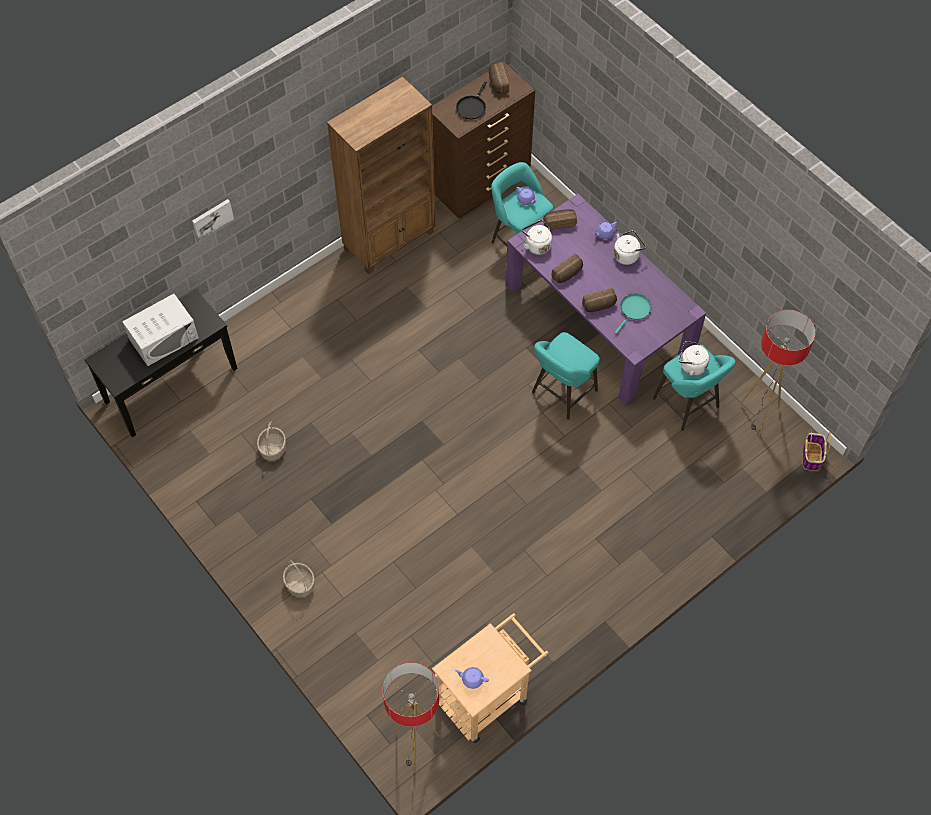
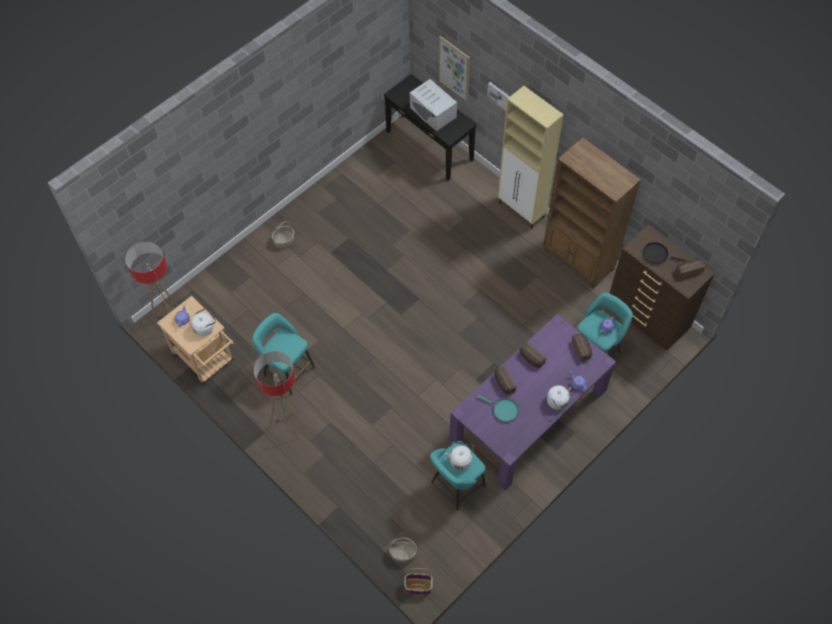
camera: 85 degrees right, 0 degrees up
basket [257,421,286,461] -> basket moved to [389,537,417,563]
white kettle [522,220,552,255] -> white kettle moved to [191,308,216,336]
turquoise stool [532,332,600,420] -> turquoise stool moved to [252,313,315,395]
floor lamp [739,310,816,435] -> floor lamp moved to [254,351,299,440]
none -> picture [438,36,470,102]
none -> beige cabinet [498,86,564,229]

